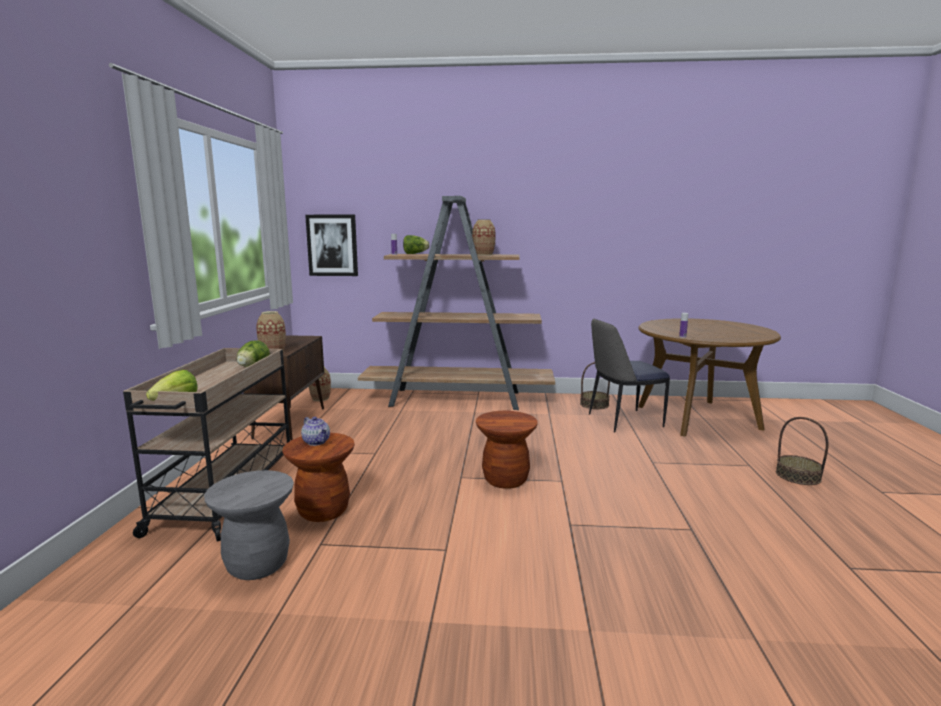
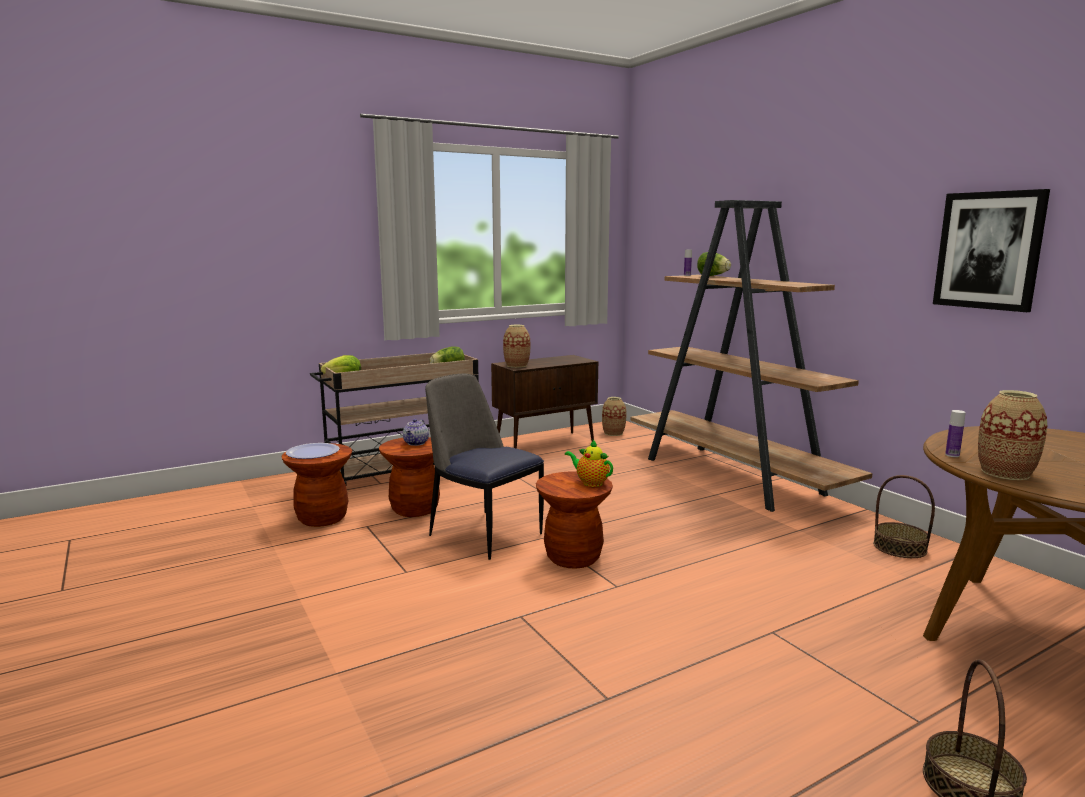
camera: 55 degrees right, 0 degrees up
grey stool [204,470,294,580] -> brown stool [282,443,352,527]
picture [305,215,358,276] -> picture moved to [933,189,1050,312]
vase [472,219,496,255] -> vase moved to [978,390,1047,480]
chair [589,318,670,432] -> chair moved to [425,374,544,560]
none -> plate [286,443,340,459]
none -> teapot [565,440,613,487]

